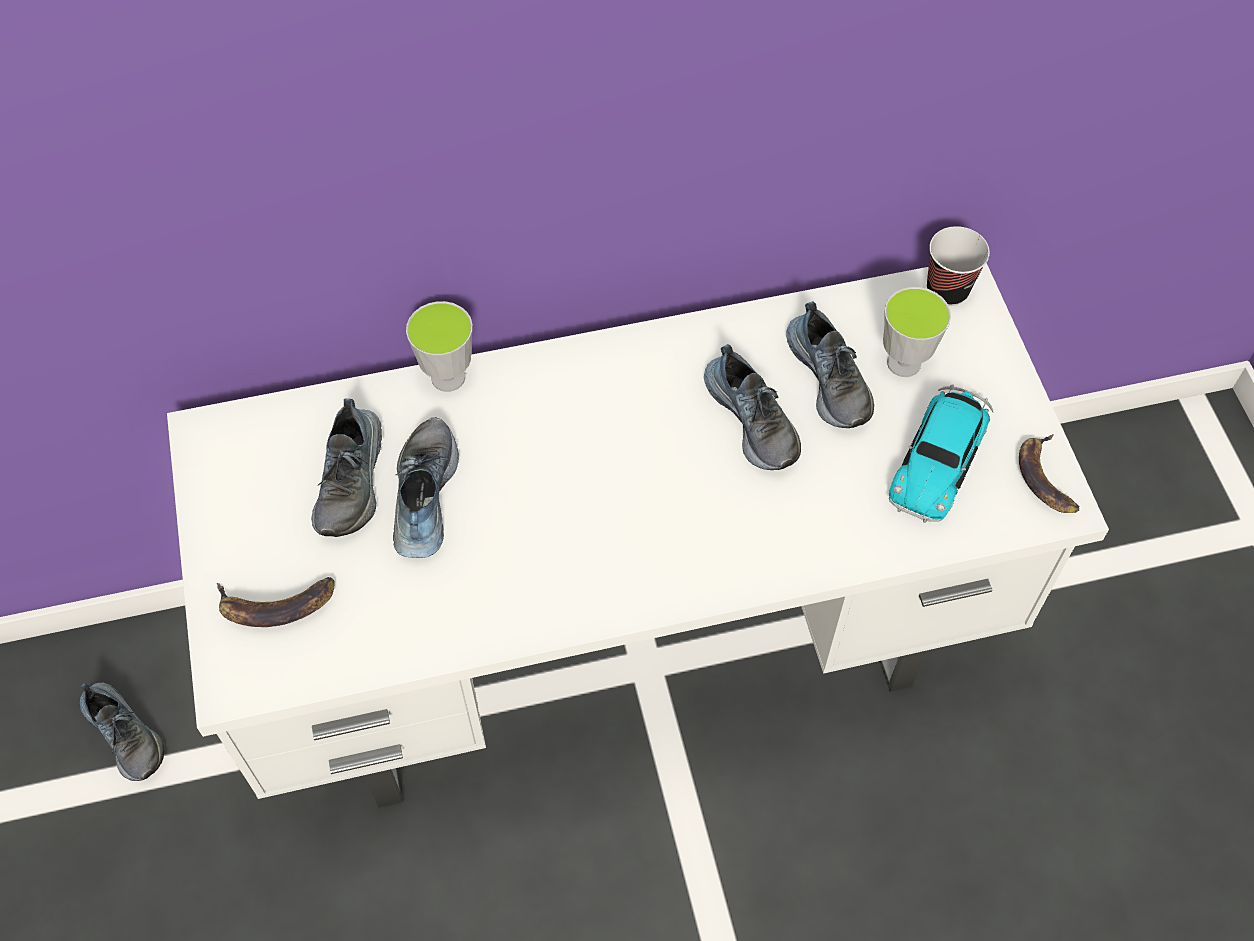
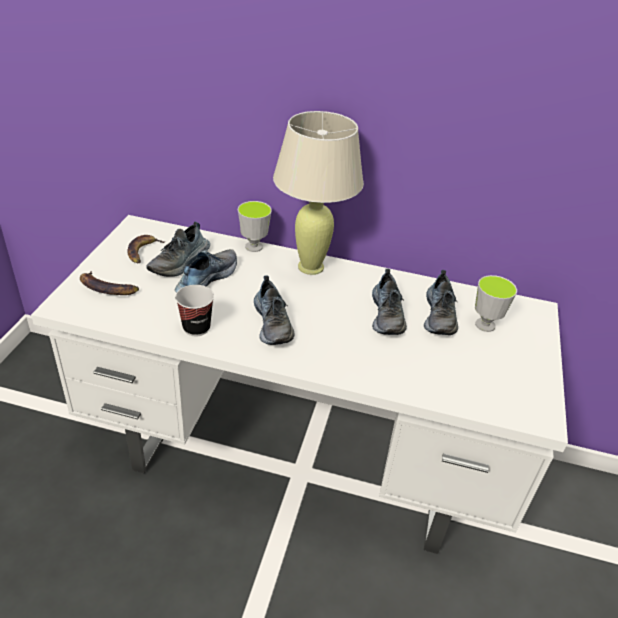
camera: 25 degrees right, 20 degrees down
shoe [80,682,164,781] -> shoe moved to [254,276,295,345]
toy car [889,384,993,523] -> none
cup [927,226,990,306] -> cup moved to [175,285,214,336]
banana [1019,434,1080,513] -> banana moved to [127,235,166,264]
none -> beige table lamp [273,111,364,275]

